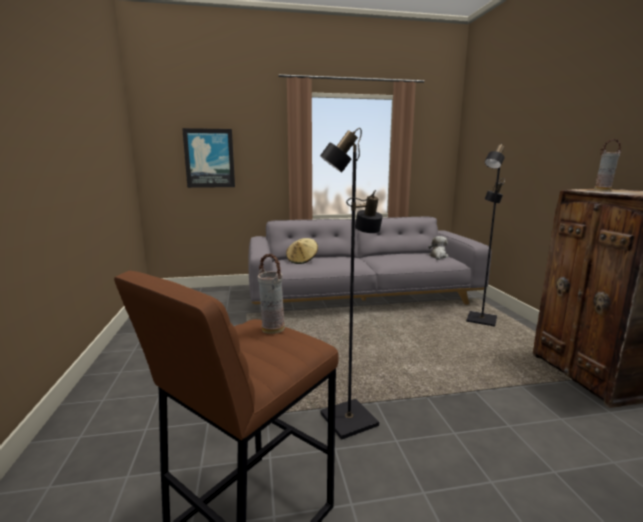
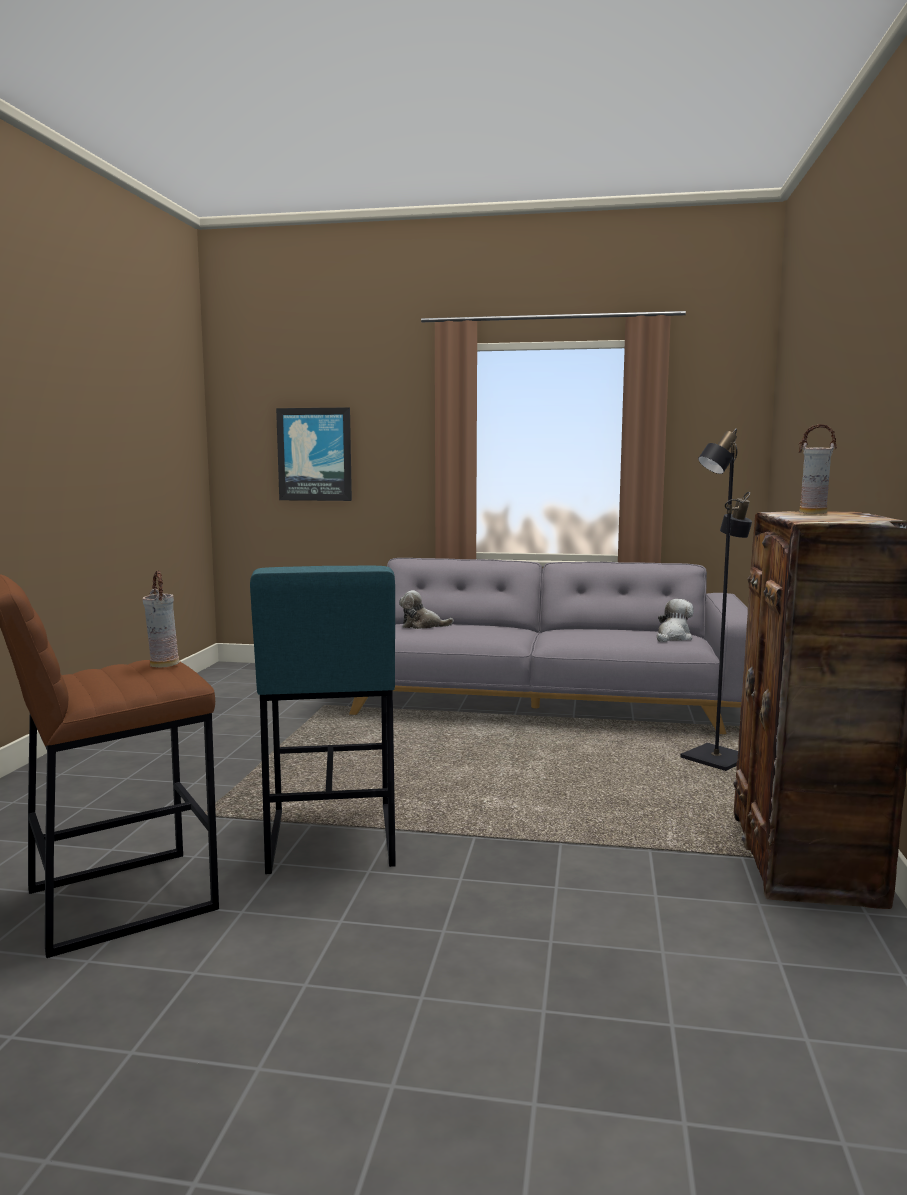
camera: 20 degrees right, 5 degrees down
beige hat [286,238,318,264] -> plush toy [399,590,454,629]
black floor lamp [320,128,383,440] -> turquoise stool [250,566,396,874]

